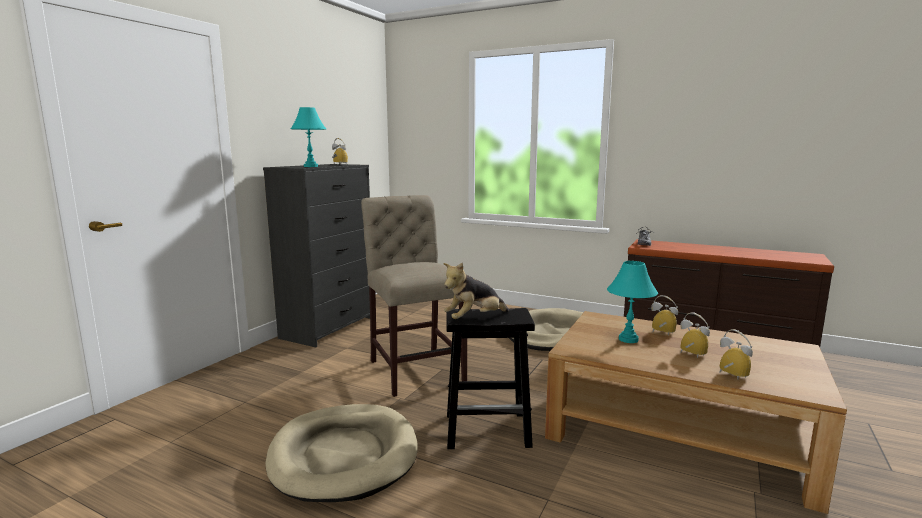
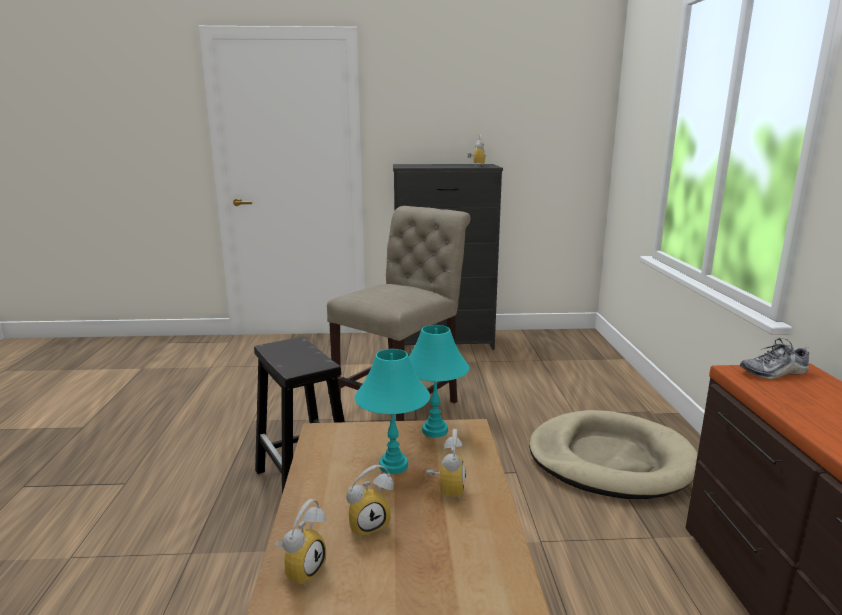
camera: 60 degrees right, 5 degrees up
beige dog bed [266,404,417,502] -> none
turquoise table lamp [291,107,326,167] -> turquoise table lamp moved to [409,325,469,438]
plush toy [443,262,509,319] -> none
alarm clock [680,312,710,358] -> alarm clock turned 45 degrees clockwise [346,465,394,539]

